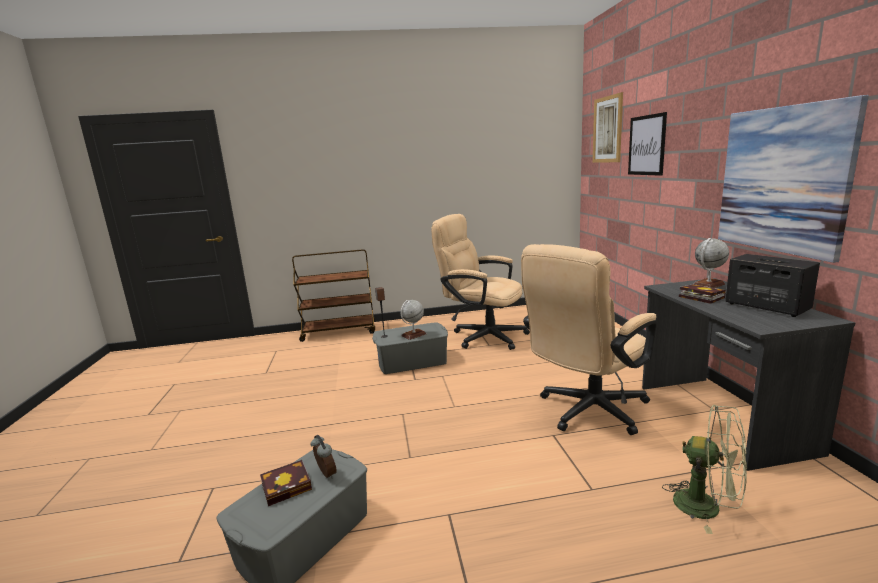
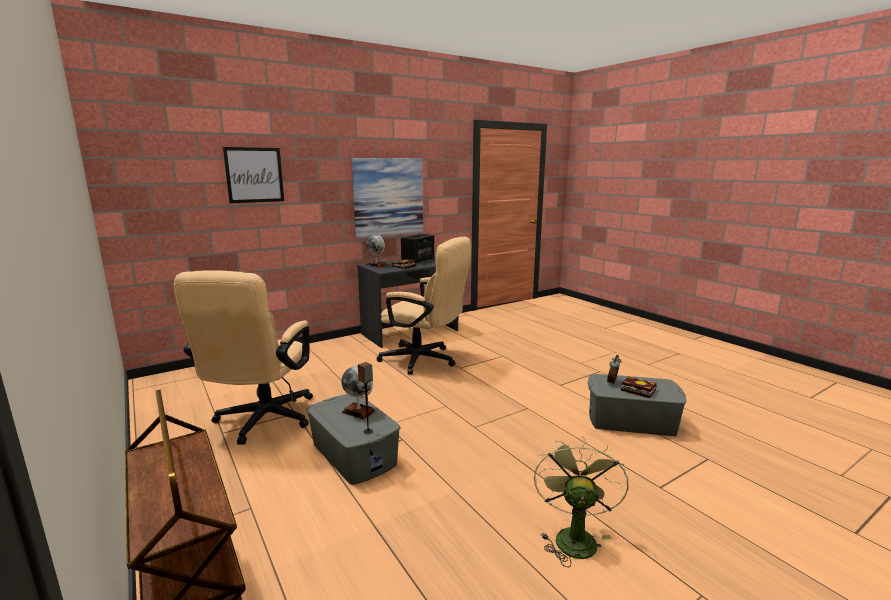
camera: 115 degrees left, 0 degrees up
picture [593,92,623,163] -> none
green fan [662,405,747,534] -> green fan moved to [534,436,629,567]

